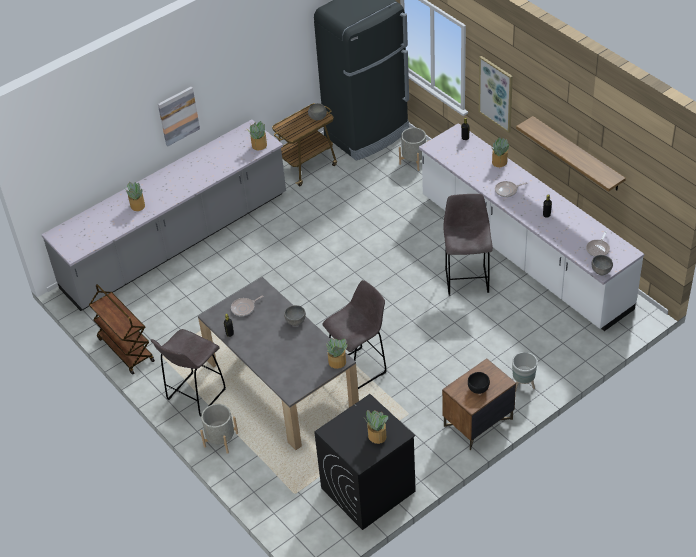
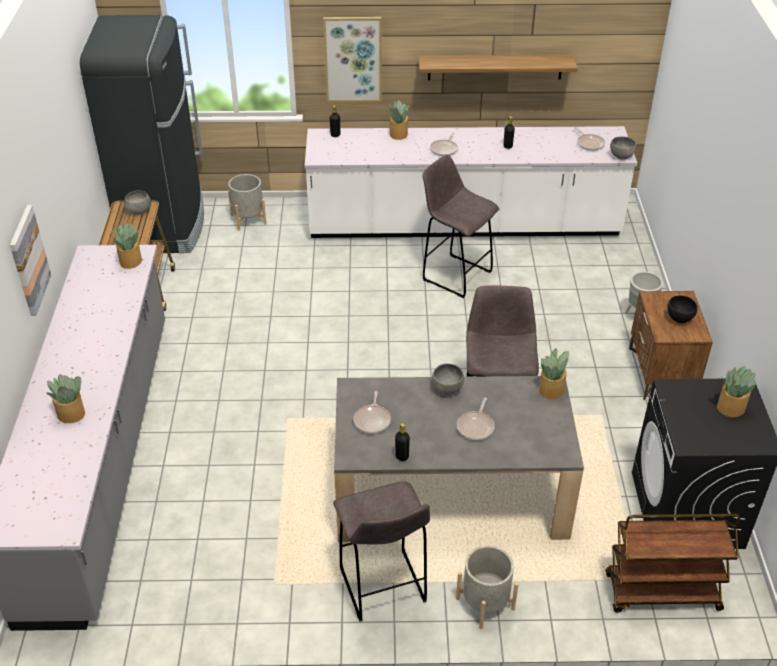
camera: 55 degrees left, 5 degrees down
brown cart [89,284,155,375] -> brown cart moved to [606,514,740,613]
none -> frying pan [457,397,495,440]

